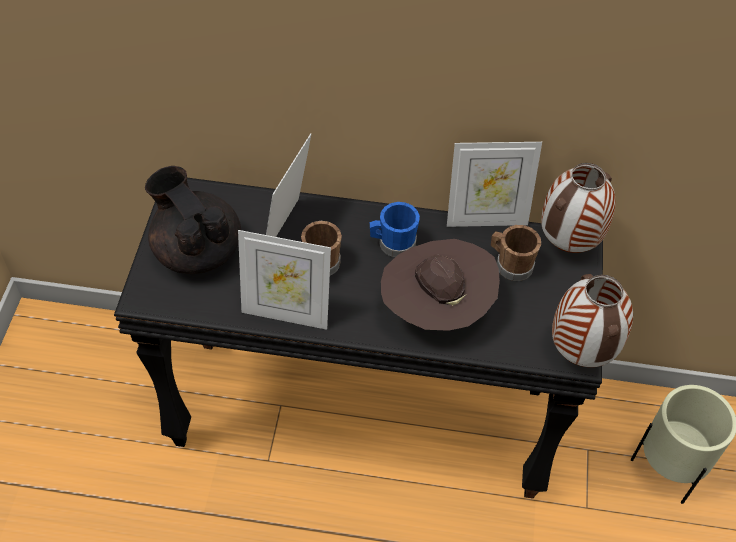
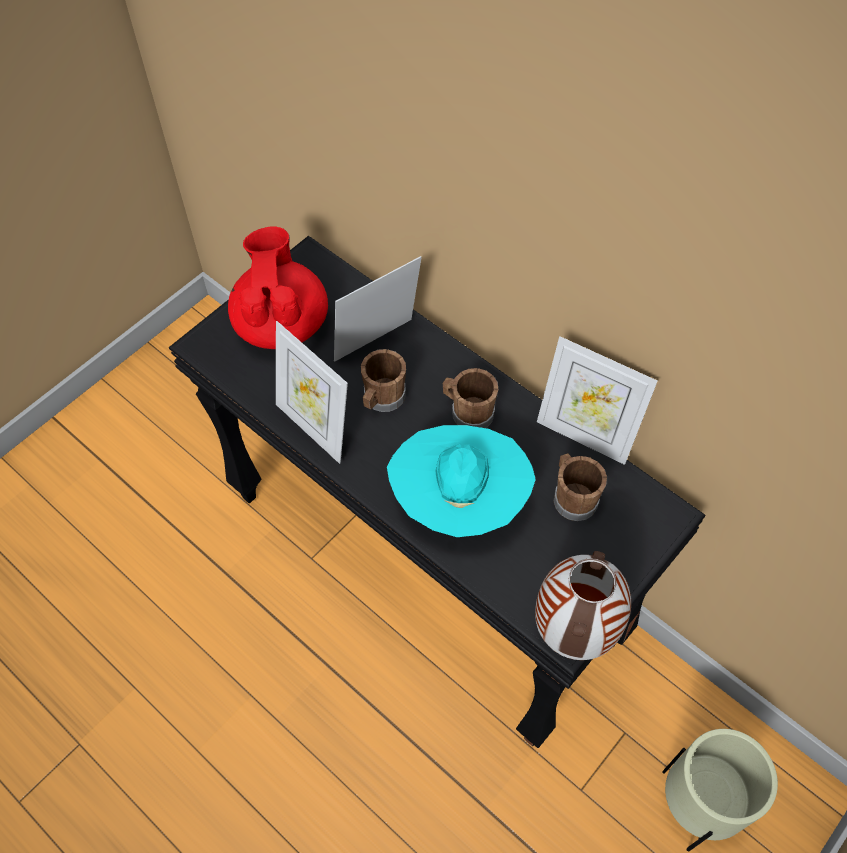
camera: 35 degrees right, 5 degrees up
black teapot [145,166,241,274] -> red teapot [228,226,328,349]
blue mug [370,202,420,257] -> brown mug [443,368,498,428]
brown hat [381,239,500,331] -> turquoise hat [387,425,536,537]
vase [541,163,616,253] -> none

